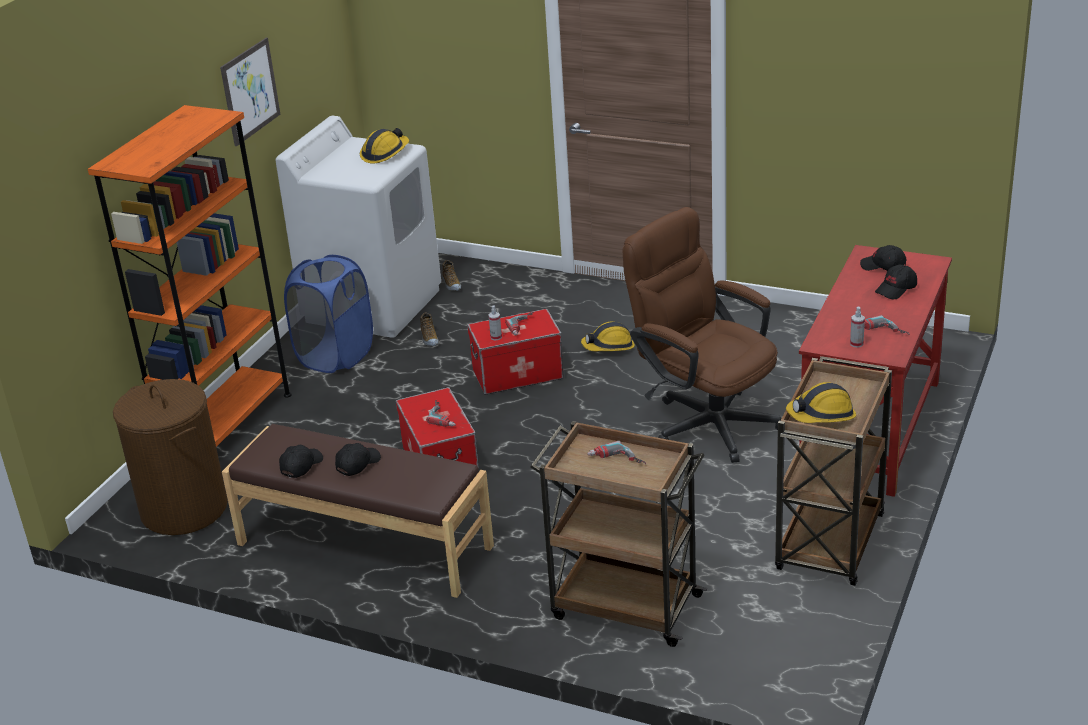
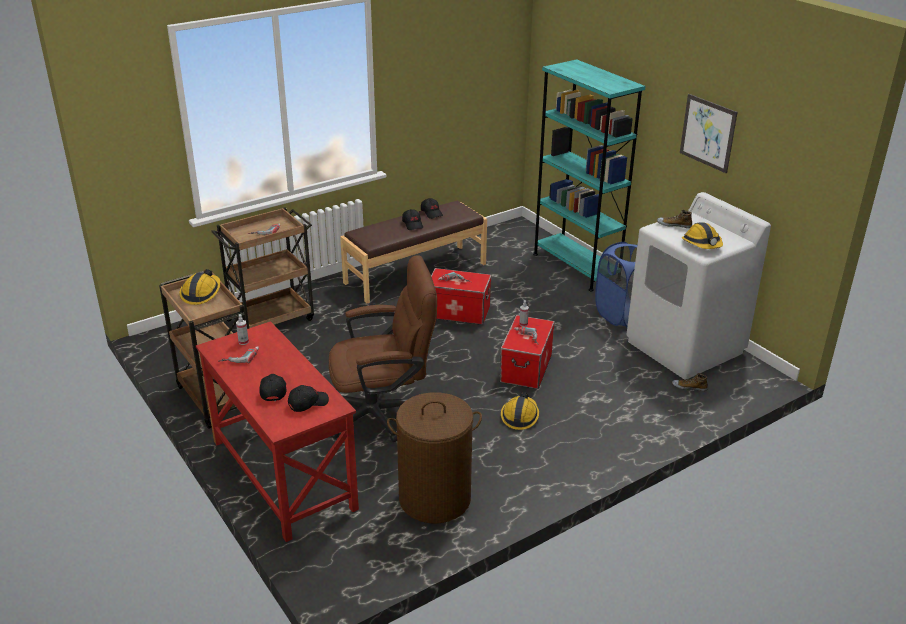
camera: 120 degrees right, 0 degrees up
orange bookcase [88,105,292,447] -> turquoise bookcase [533,59,646,291]
brown laundry basket [113,379,228,535] -> brown laundry basket moved to [387,392,482,523]
shoe [420,312,439,346] -> shoe moved to [657,210,692,228]

